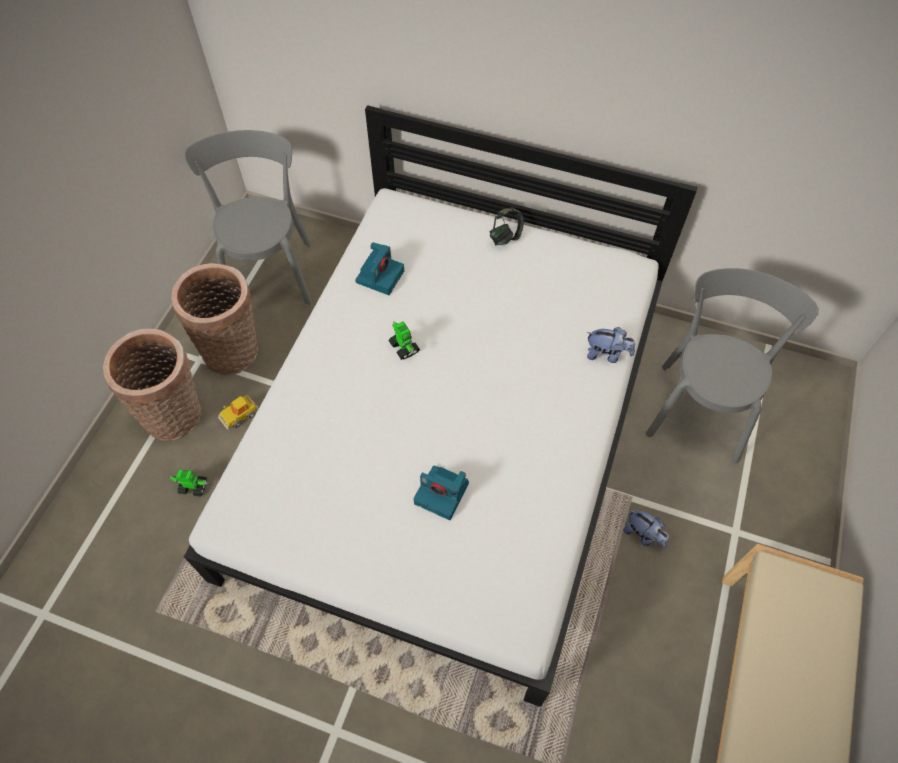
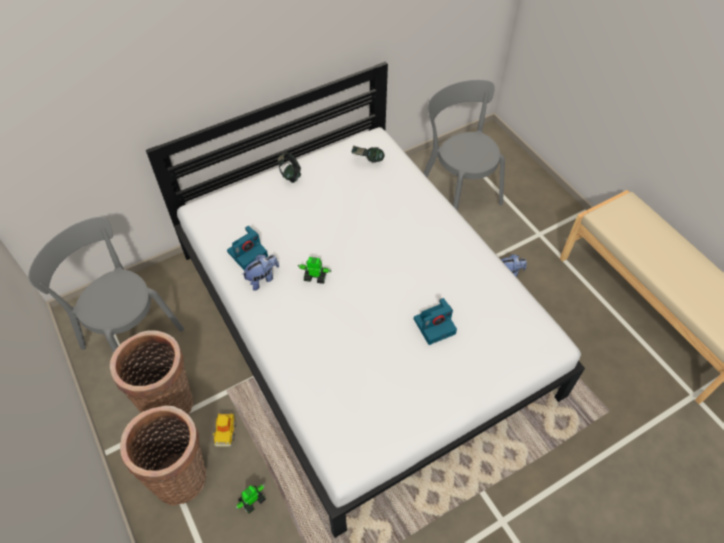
camera: 50 degrees left, 5 degrees down
camera [355,242,404,295] -> camera turned 75 degrees clockwise [227,226,268,270]
plush toy [587,327,635,363] -> plush toy moved to [242,254,279,291]
none -> headphones [351,146,385,163]

